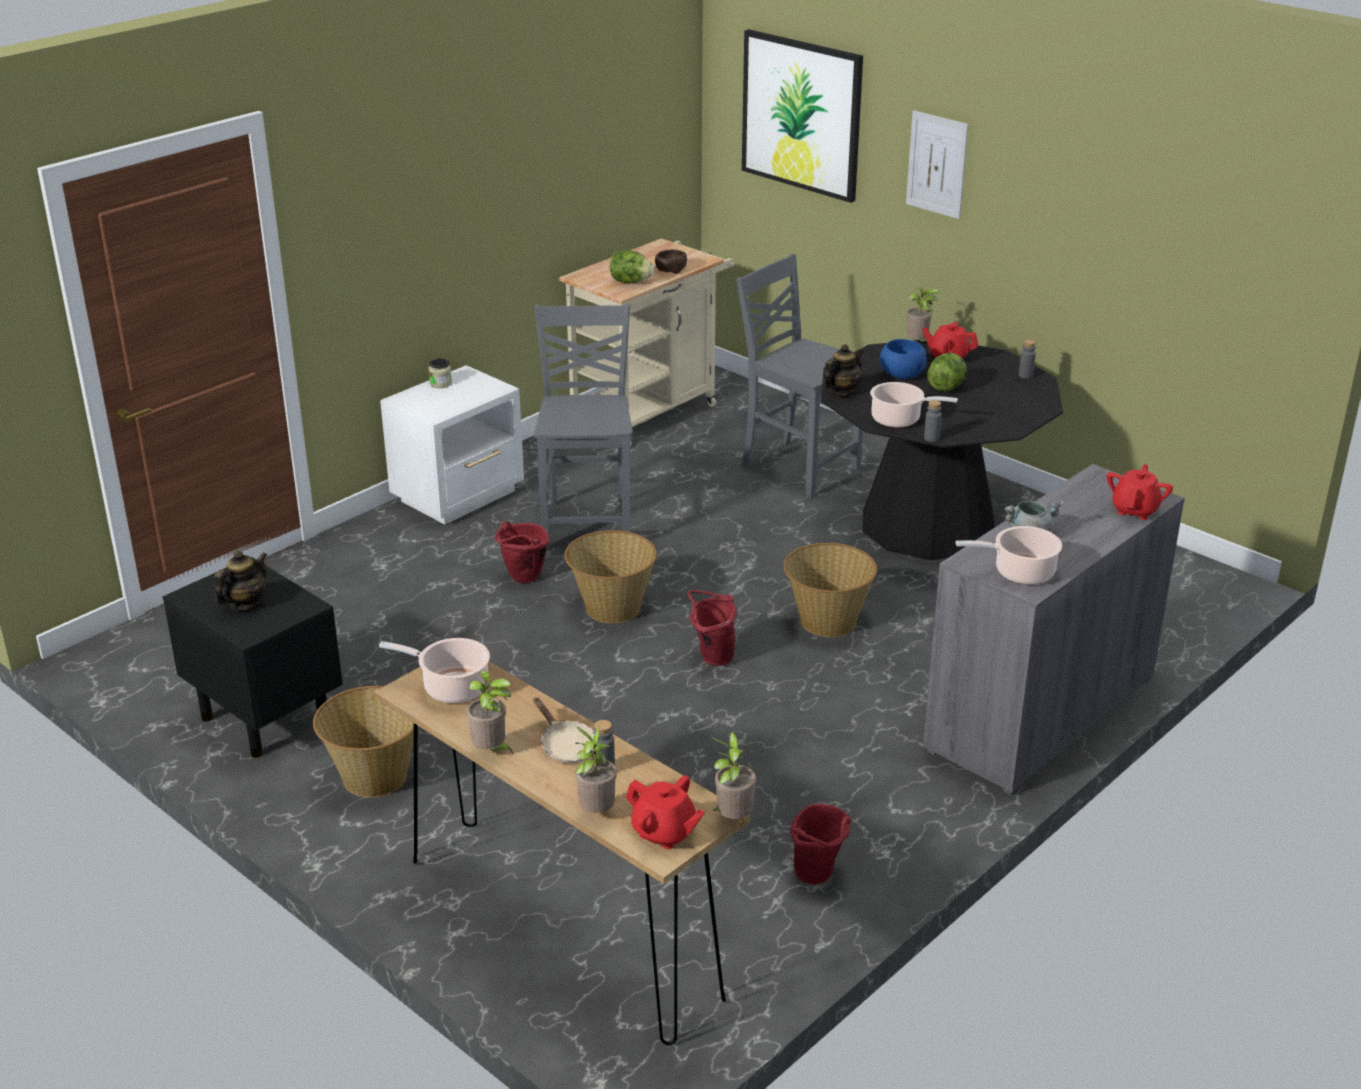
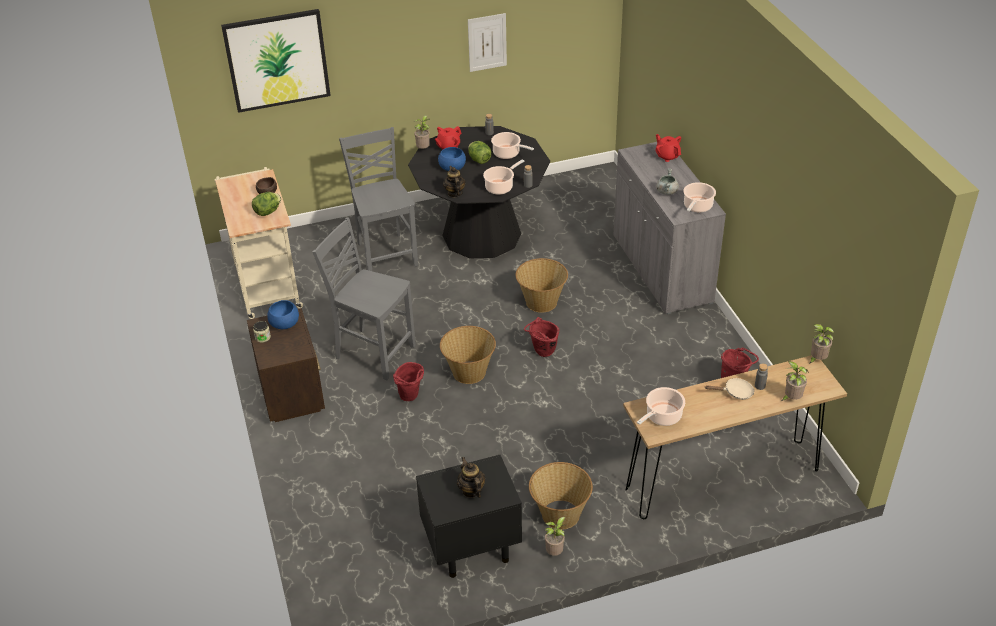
camera: 60 degrees left, 10 degrees up
white nightstand [380,365,524,525] -> brown nightstand [247,308,325,422]
potted plant [467,671,513,753] -> potted plant moved to [545,517,565,556]
red teapot [626,776,705,849] -> none
grey chair [736,254,863,499] -> grey chair turned 90 degrees clockwise [339,127,418,271]
picture [906,110,969,219] -> picture moved to [468,13,507,72]
none -> blue bowl [267,300,299,329]
none -> cooking pot [491,132,534,159]

